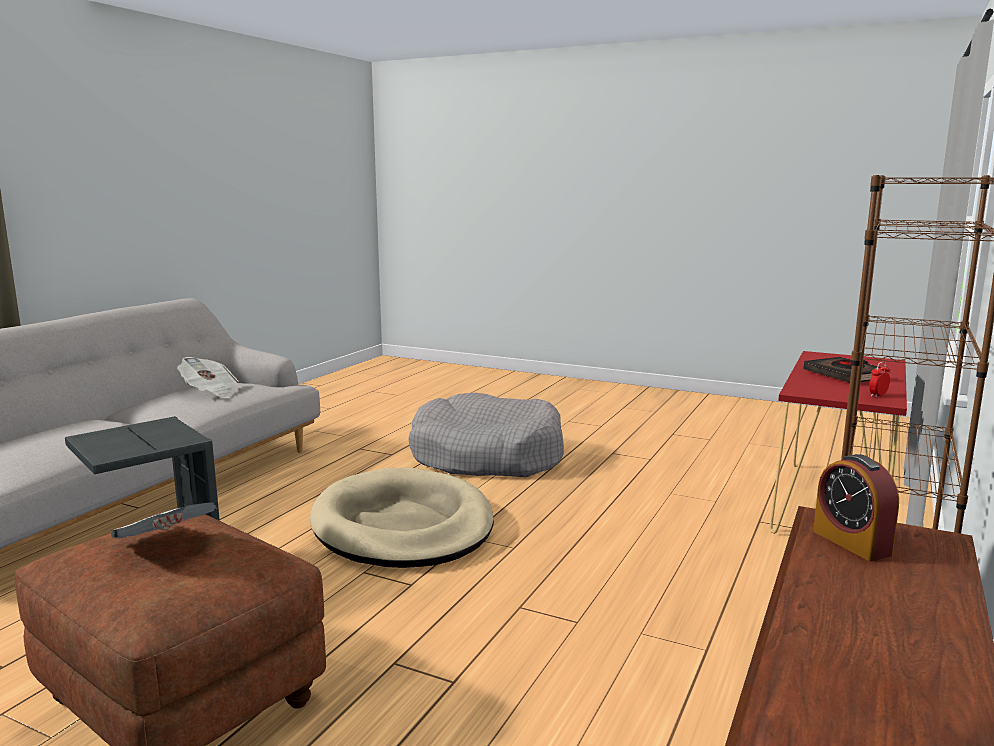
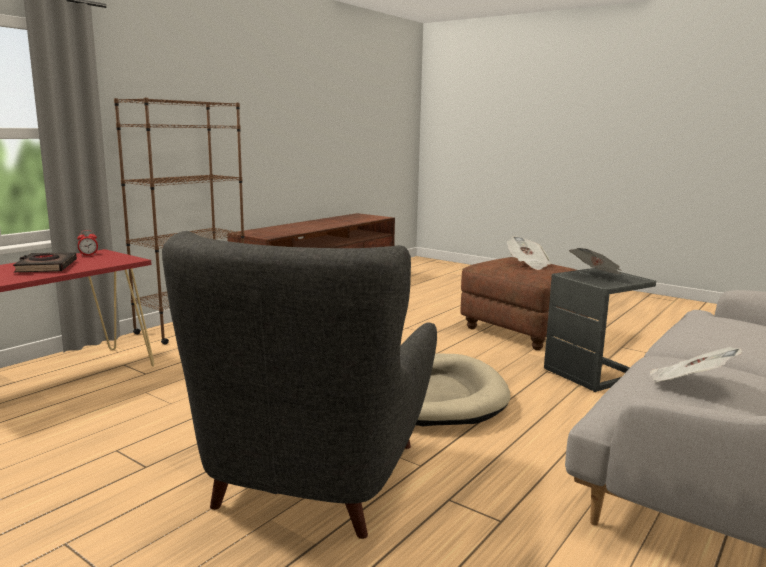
camera: 170 degrees left, 0 degrees up
grey dog bed [408,393,564,477] -> grey armchair [162,231,437,539]
alarm clock [813,454,899,561] -> none
none -> newspaper [569,248,622,274]

